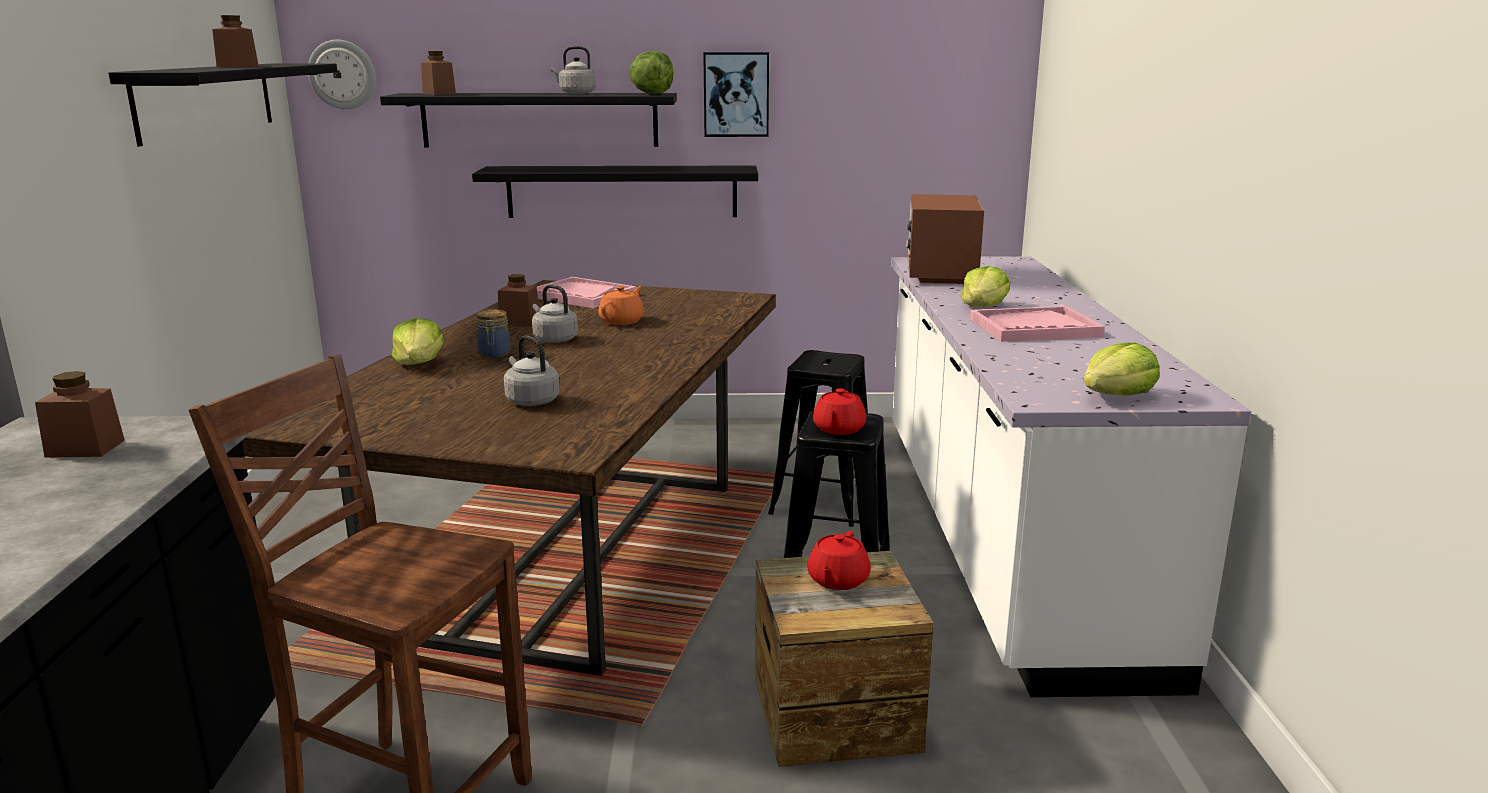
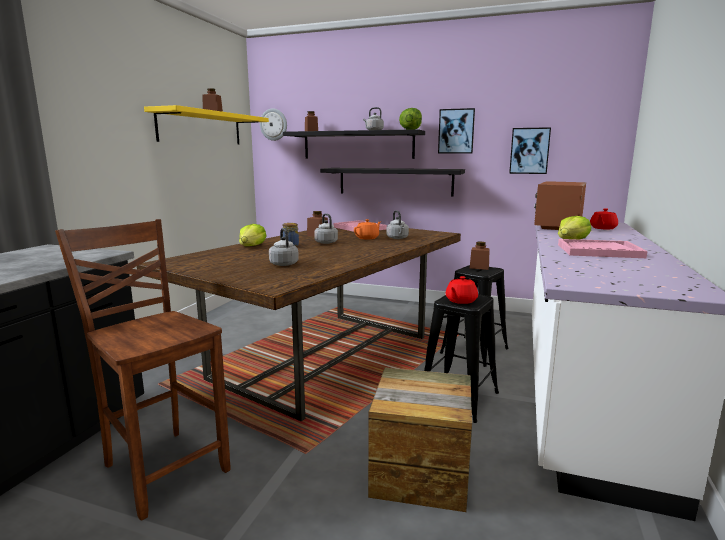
camera: 20 degrees right, 5 degrees down
brown jar [35,371,125,458] -> brown jar moved to [470,242,490,270]
black shelf [109,64,337,147] -> yellow shelf [144,105,269,144]
red teapot [807,531,871,590] -> red teapot moved to [590,208,618,230]
lettuce [1083,342,1160,396] -> none
none -> grey kettle [386,210,409,239]
none -> picture [509,127,551,174]

